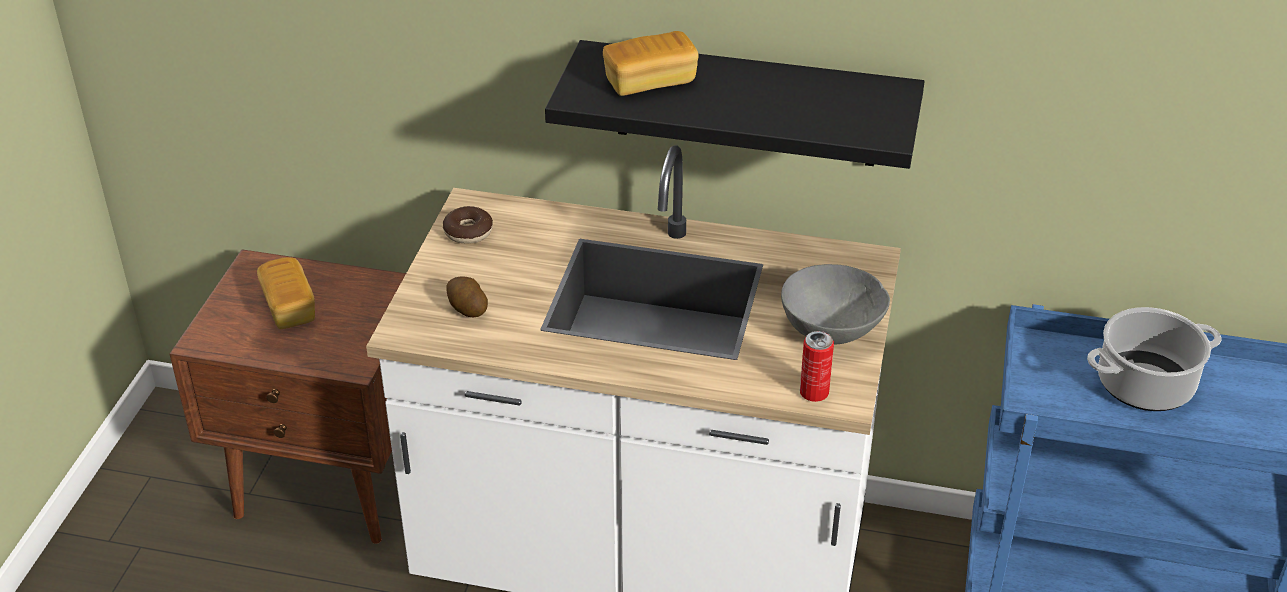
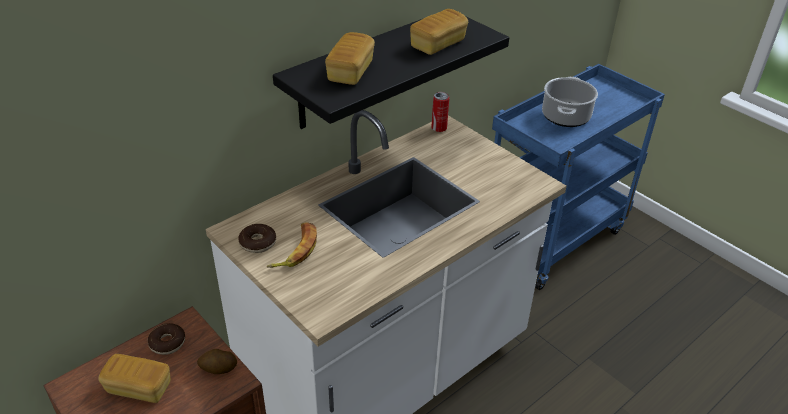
camera: 55 degrees left, 0 degrees up
potato [446,276,488,317] -> potato moved to [197,349,237,374]
grey bowl [781,264,890,345] -> none
can [800,331,834,402] -> can moved to [431,92,450,132]
none -> donut [148,323,185,355]
none -> banana [266,222,317,268]
none -> bread [410,9,468,55]

